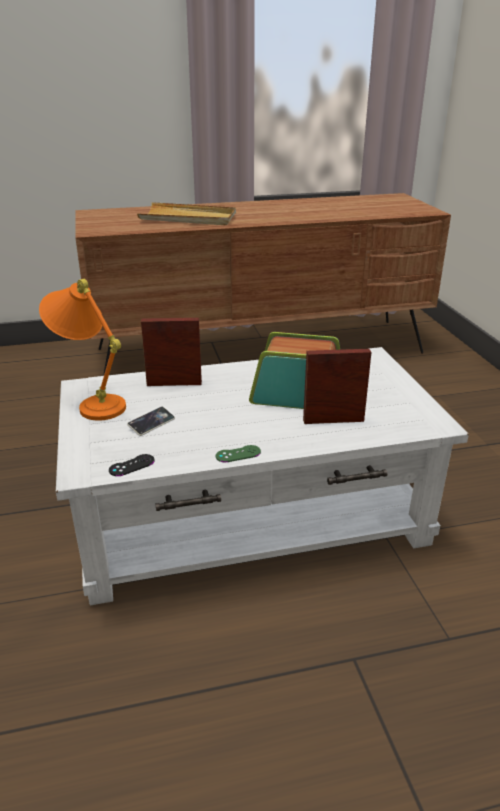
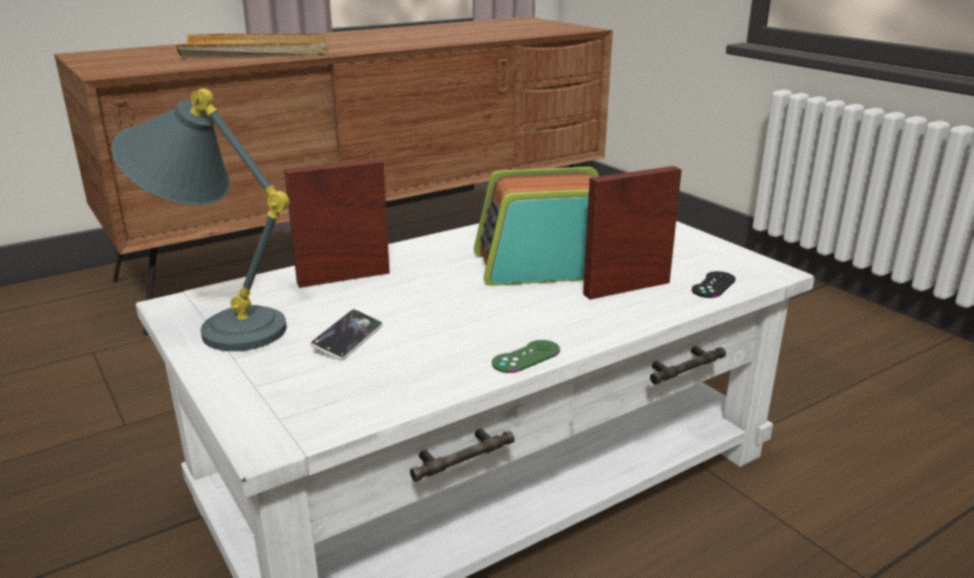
camera: 20 degrees left, 5 degrees down
orange table lamp [39,279,126,421] -> grey table lamp [111,88,290,351]
black game controller [109,454,155,476] -> black game controller moved to [692,271,736,298]

